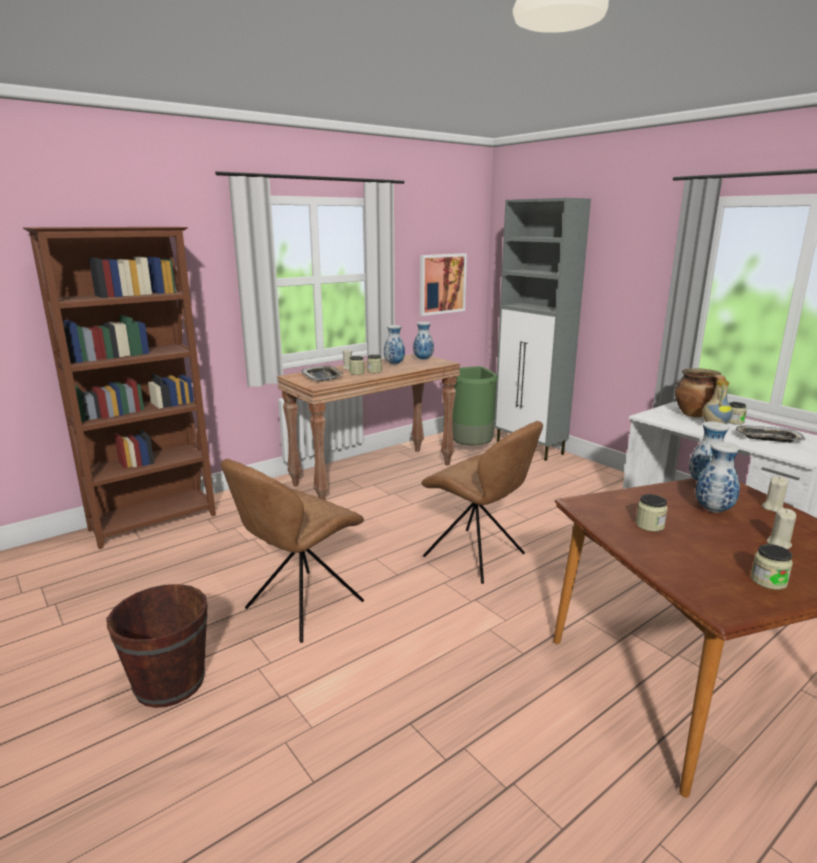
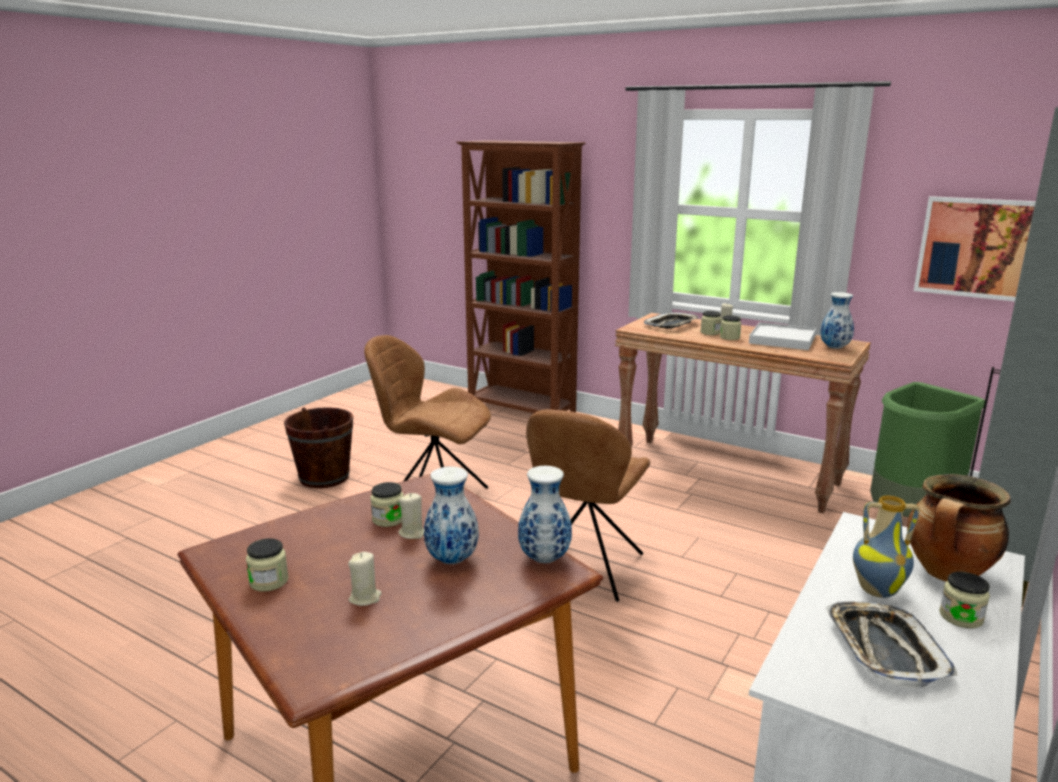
camera: 70 degrees right, 0 degrees up
vase [384,325,405,364] -> white tray [749,322,816,350]
beige candle [762,476,788,512] -> beige candle moved to [399,493,424,539]

